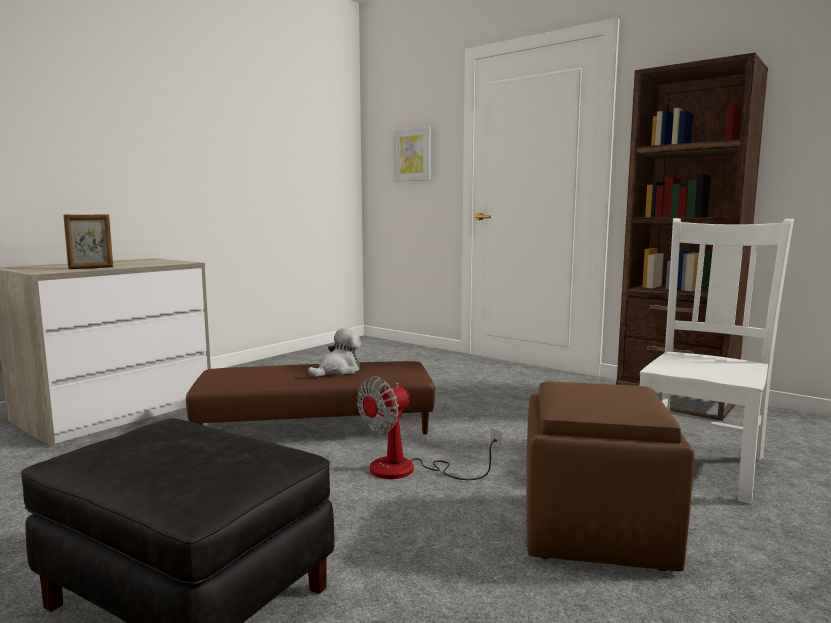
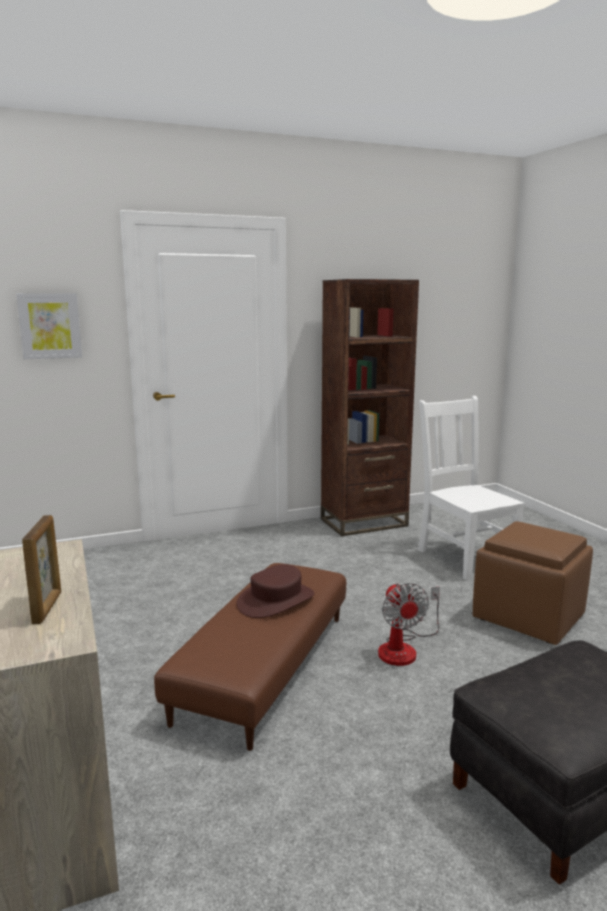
camera: 60 degrees left, 5 degrees up
plush toy [308,328,361,377] -> brown hat [237,564,315,618]

